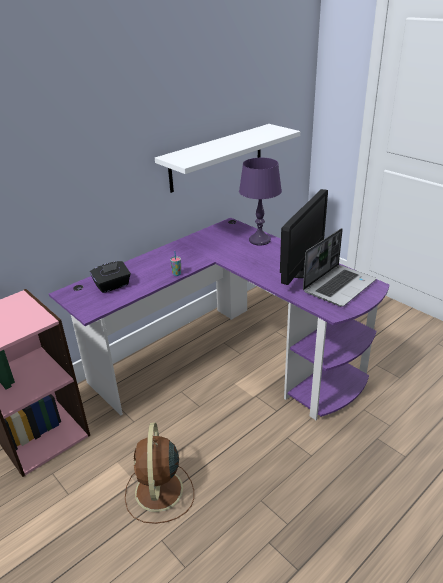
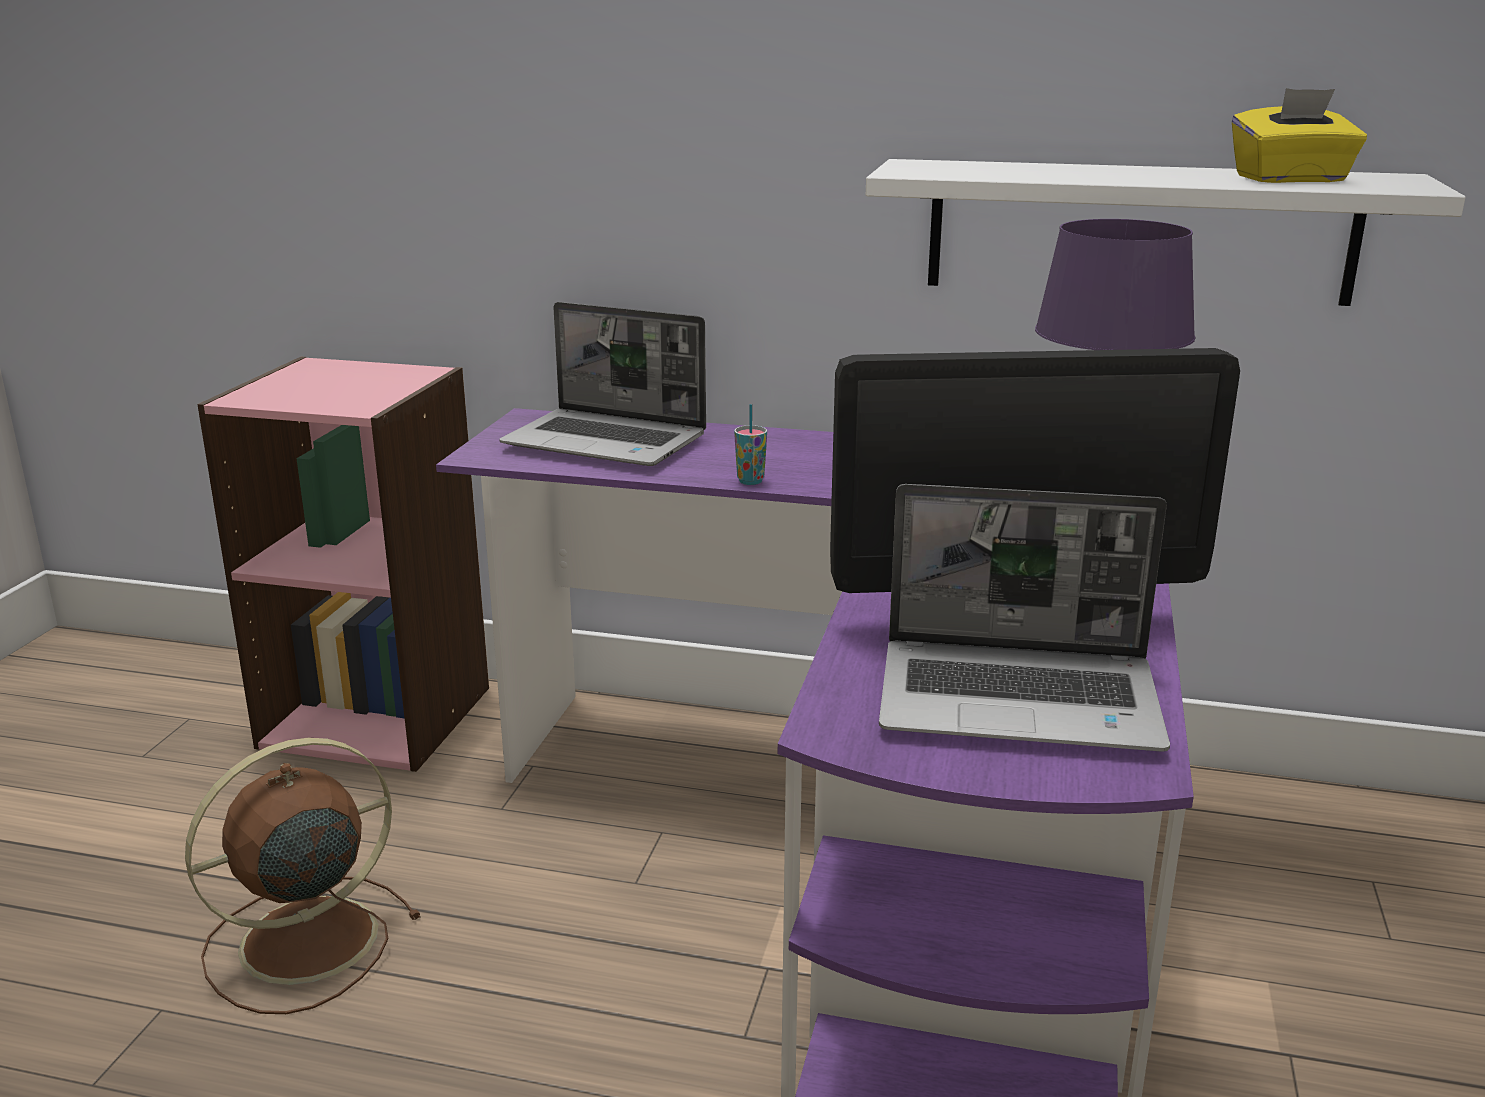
camera: 55 degrees right, 10 degrees down
black tissue box [90,261,131,293] -> laptop [499,302,706,466]
none -> yellow tissue box [1232,88,1367,183]

